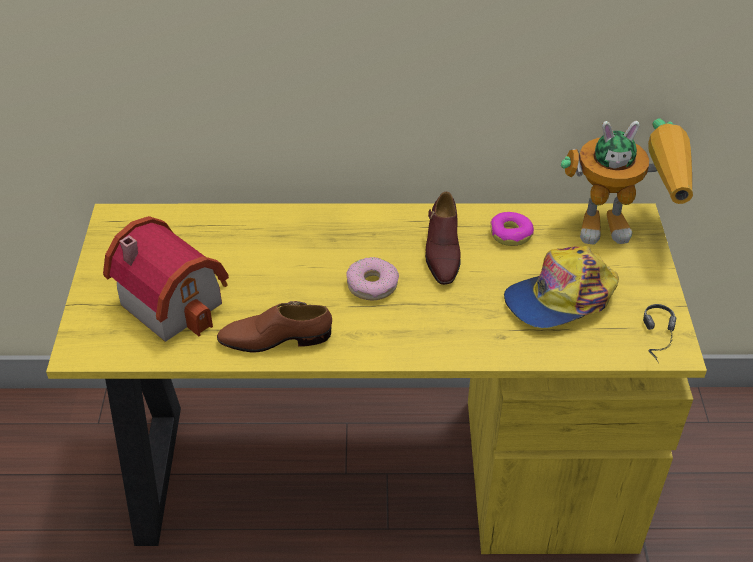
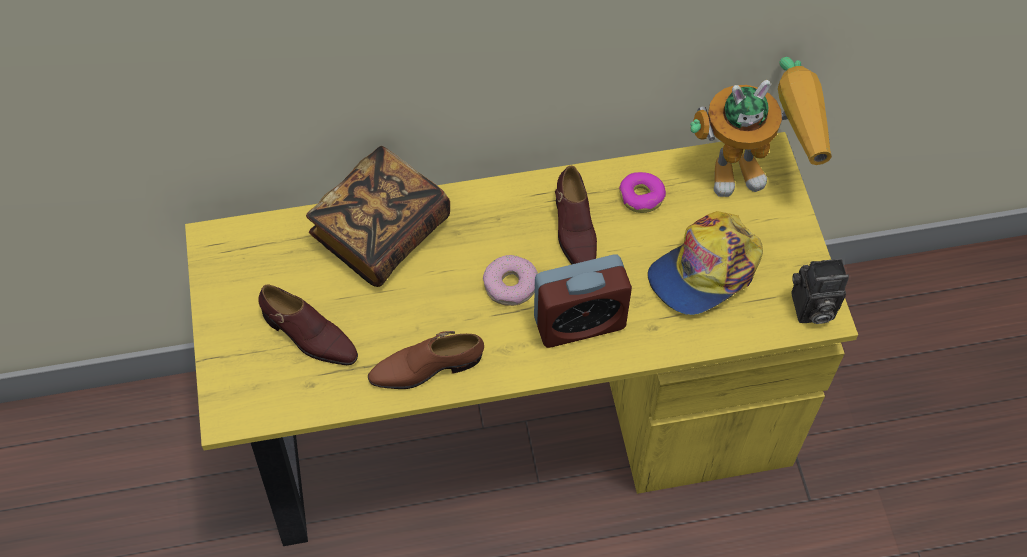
camera: 10 degrees left, 15 degrees up
toy house [103,216,229,342] -> brown shoe [258,284,358,365]
headphones [643,304,676,363] -> camera [792,259,849,324]
none -> book [306,146,450,287]
none -> alarm clock [534,255,632,348]

